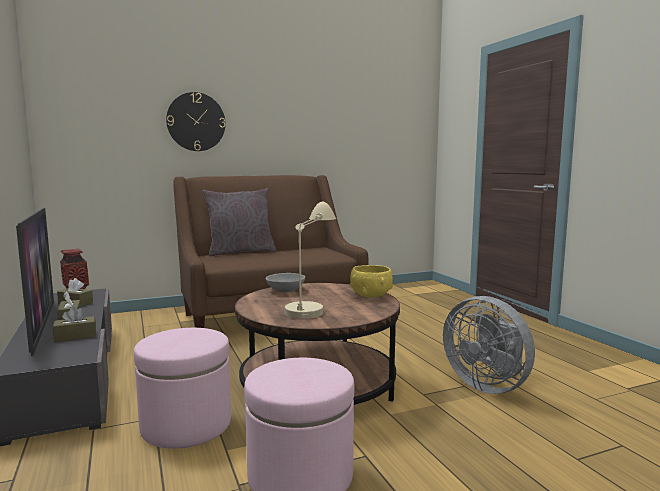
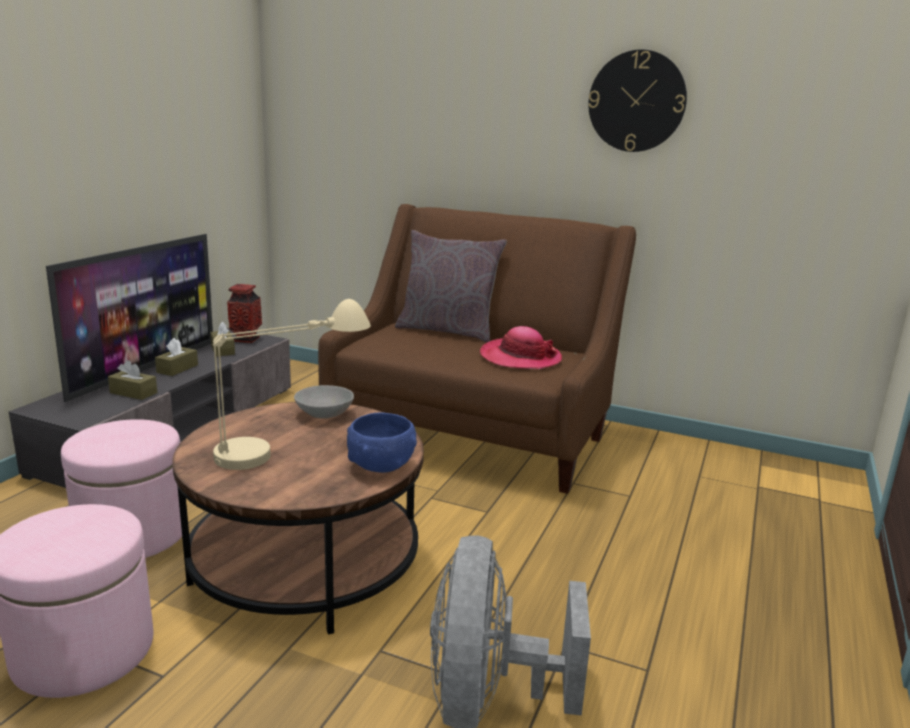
camera: 45 degrees right, 10 degrees up
wall clock [166,92,225,151] -> wall clock moved to [588,49,687,152]
yellow bowl [350,265,393,298] -> blue bowl [347,412,417,473]
none -> hat [480,326,562,369]

